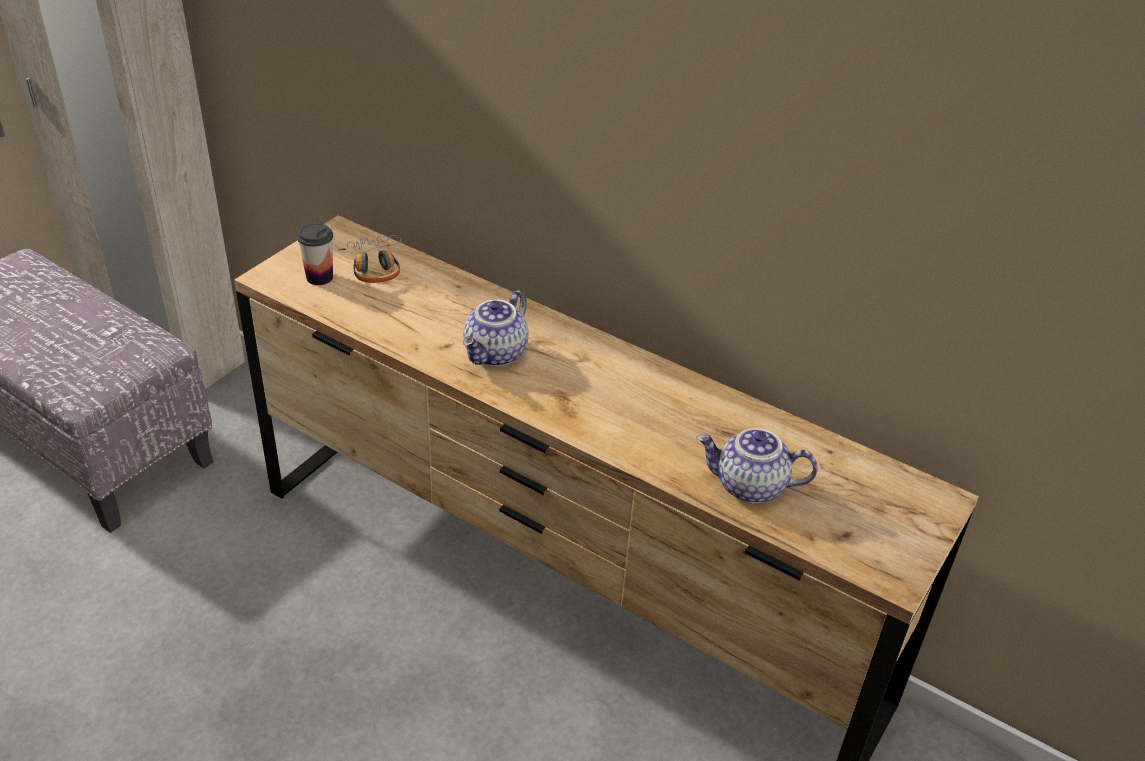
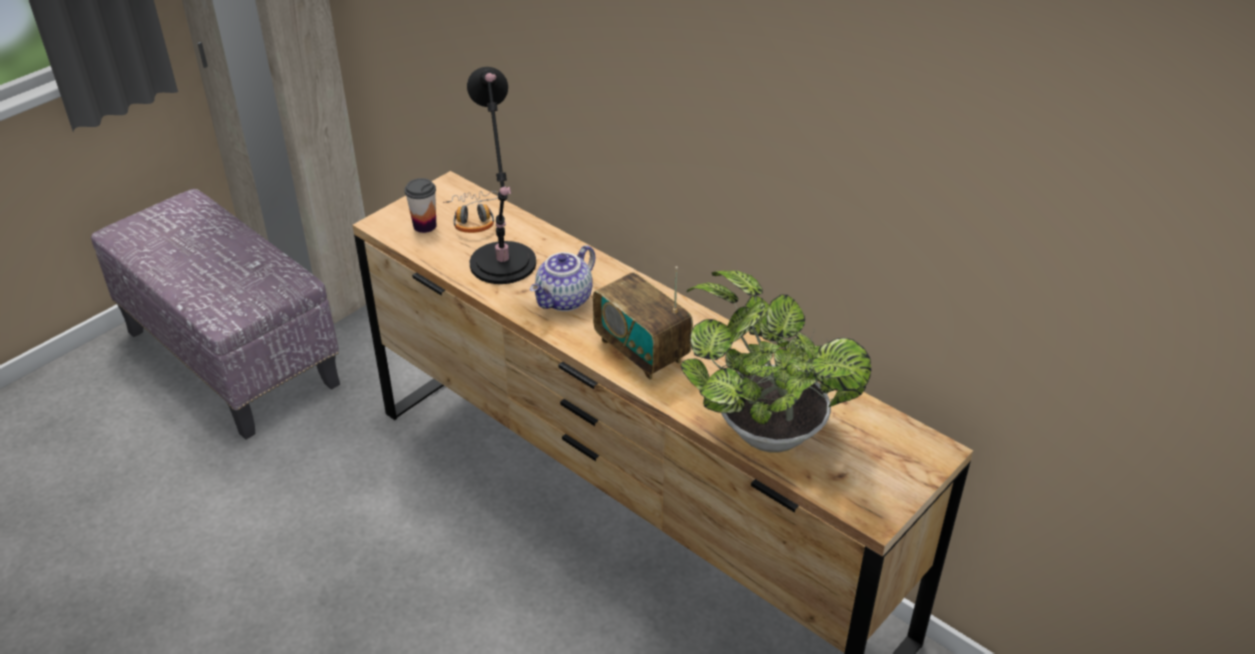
camera: 10 degrees right, 0 degrees up
teapot [696,428,818,504] -> potted plant [681,270,871,452]
none -> black table lamp [467,67,536,284]
none -> radio [593,267,693,380]

